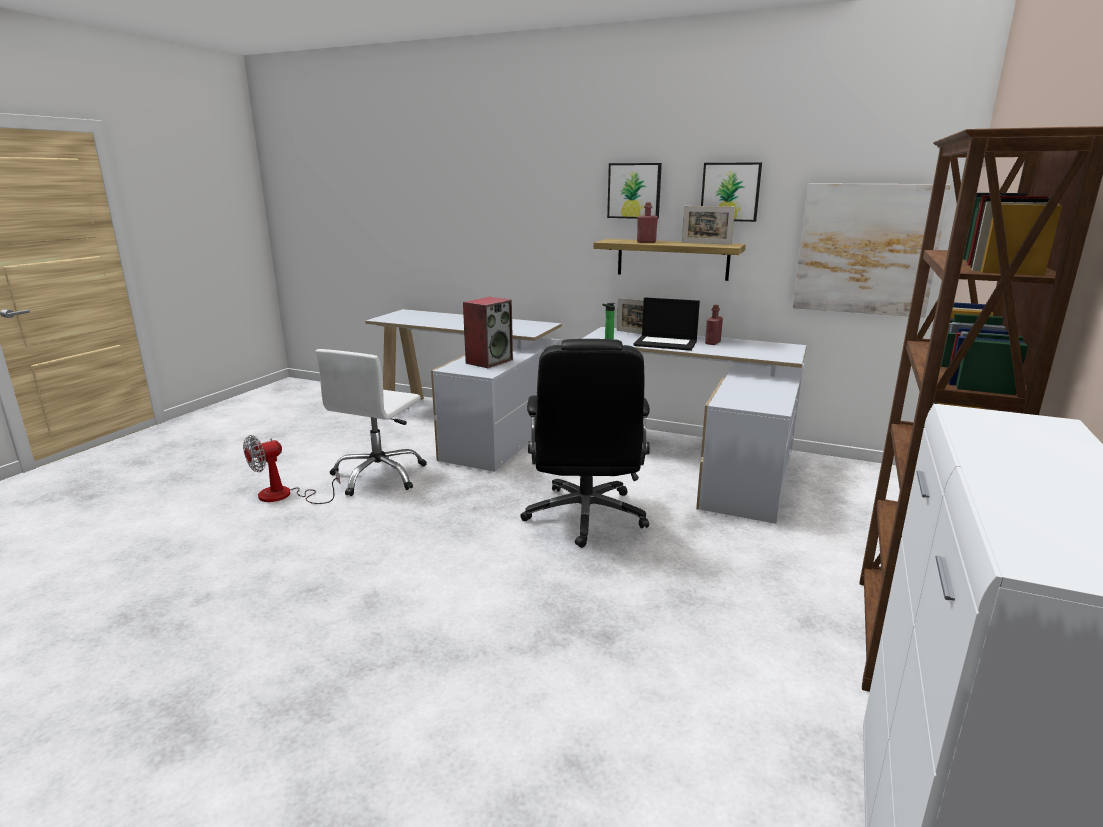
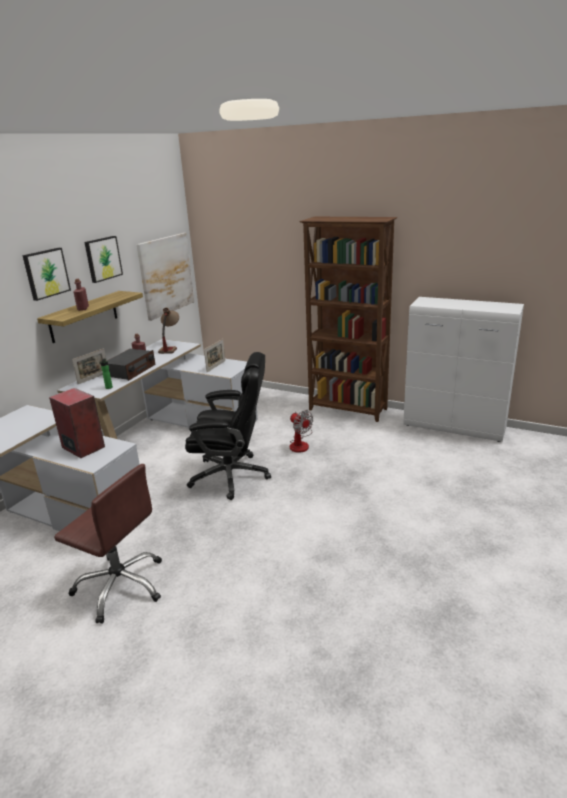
camera: 85 degrees left, 5 degrees up
fan [243,435,340,504] -> fan moved to [290,410,313,453]
white office chair [316,349,427,496] -> brown office chair [54,464,162,624]
laptop [633,298,700,351] -> radio [107,349,156,381]
picture frame [682,206,735,245] -> picture frame moved to [204,339,225,372]
none -> table lamp [158,308,179,354]

